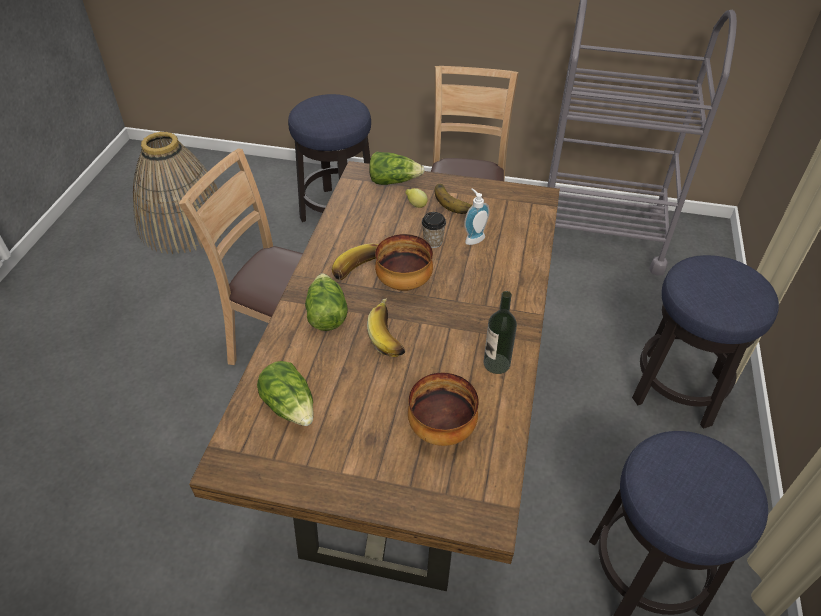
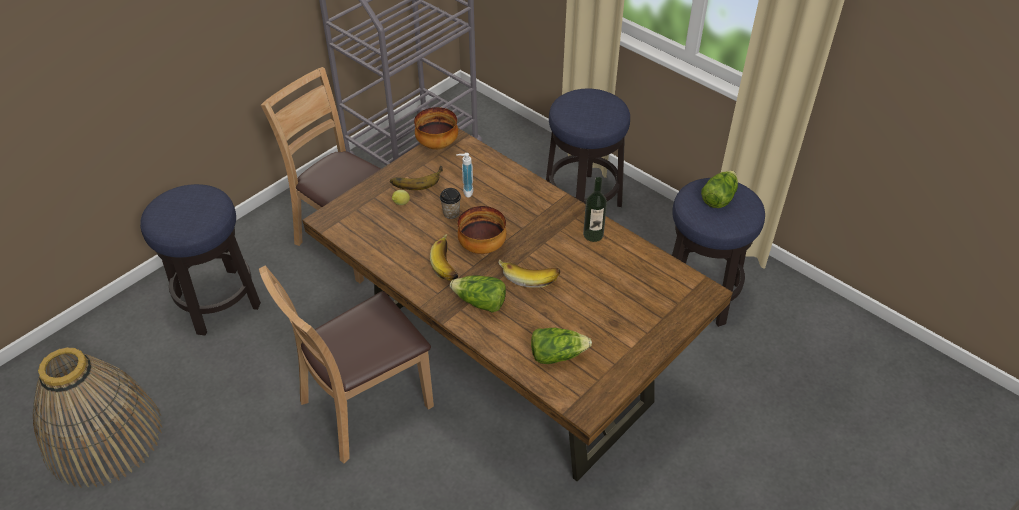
camera: 60 degrees left, 0 degrees up
lettuce [369,152,425,185] -> lettuce moved to [701,170,738,208]
bowl [408,373,479,446] -> bowl moved to [414,107,458,150]

